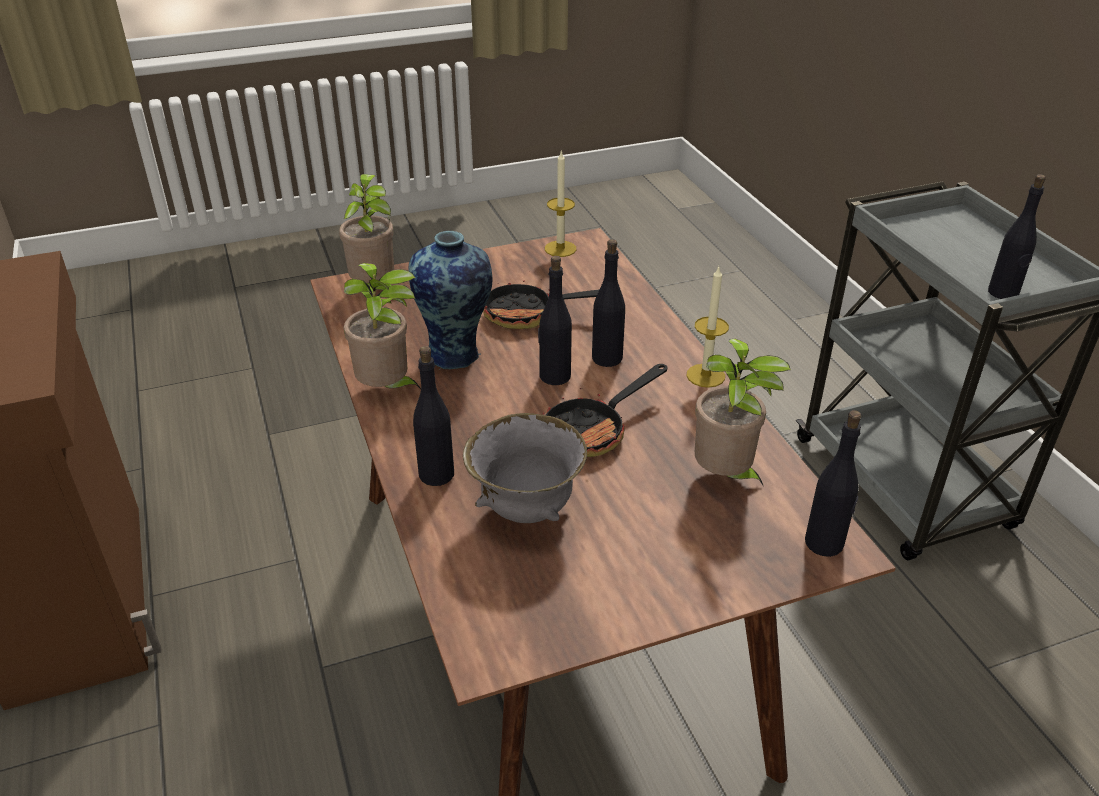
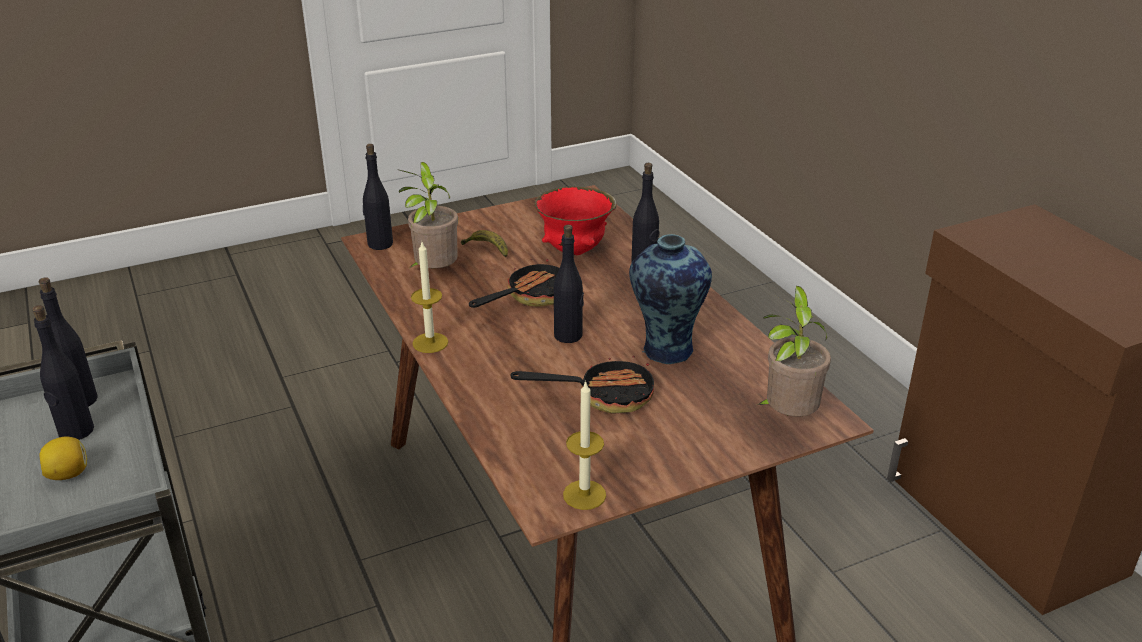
camera: 175 degrees right, 5 degrees down
potted plant [344,263,421,389] -> none
grey bowl [463,413,587,523] -> red bowl [535,186,617,255]
black bottle [592,239,625,367] -> black bottle moved to [32,305,94,440]
none -> lemon [39,437,87,480]
none -> banana [461,230,508,258]

